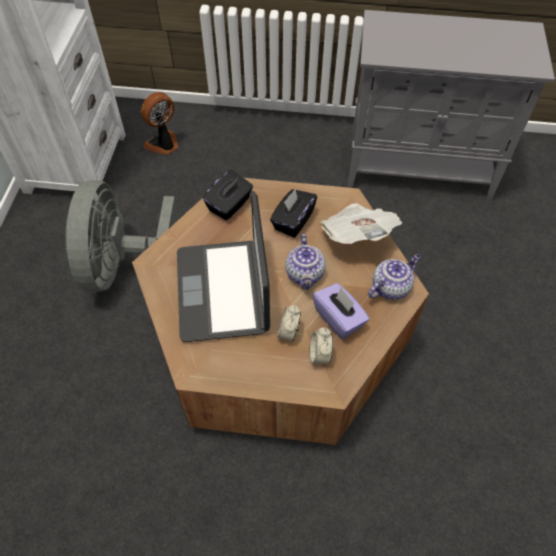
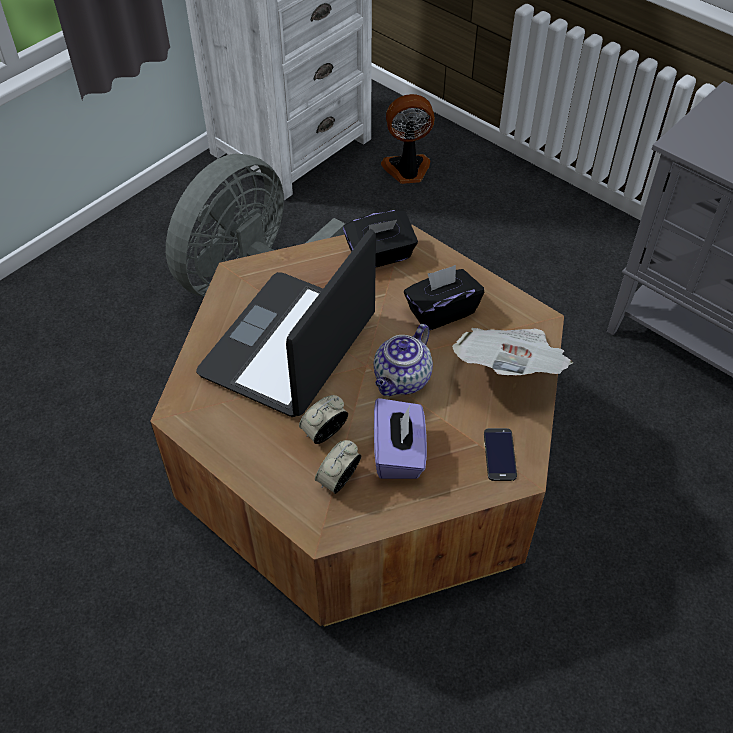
camera: 35 degrees right, 5 degrees down
teapot [368,254,421,300] -> phone [484,428,517,481]

